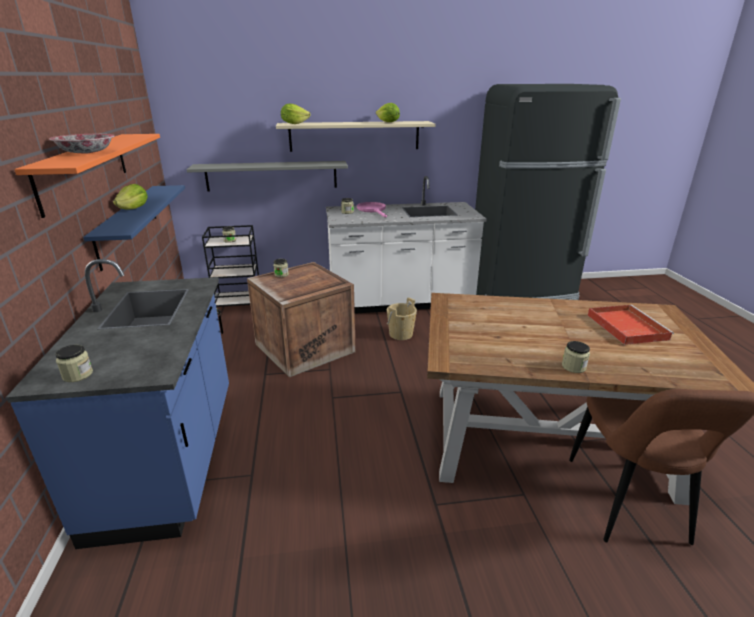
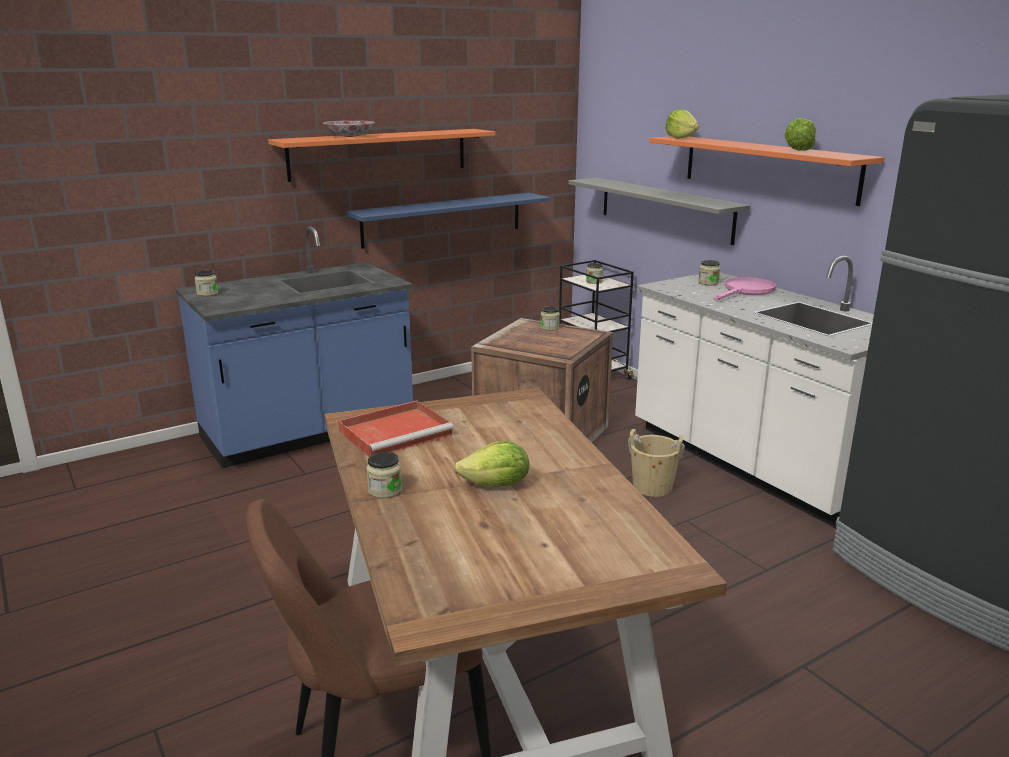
camera: 65 degrees right, 5 degrees down
lettuce [113,184,148,210] -> lettuce moved to [454,441,529,487]
beige shelf [276,121,436,152] -> orange shelf [649,136,885,206]
red tray [588,305,674,345] -> red tray moved to [338,400,453,457]

